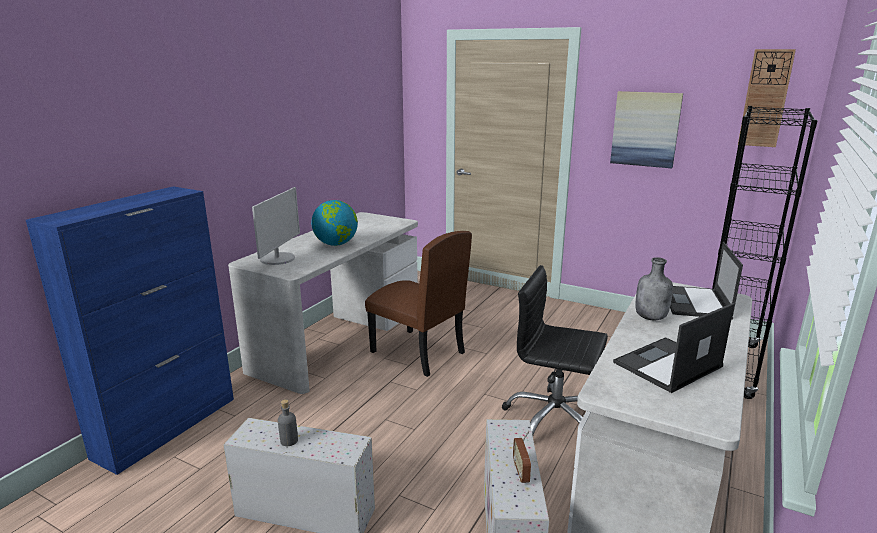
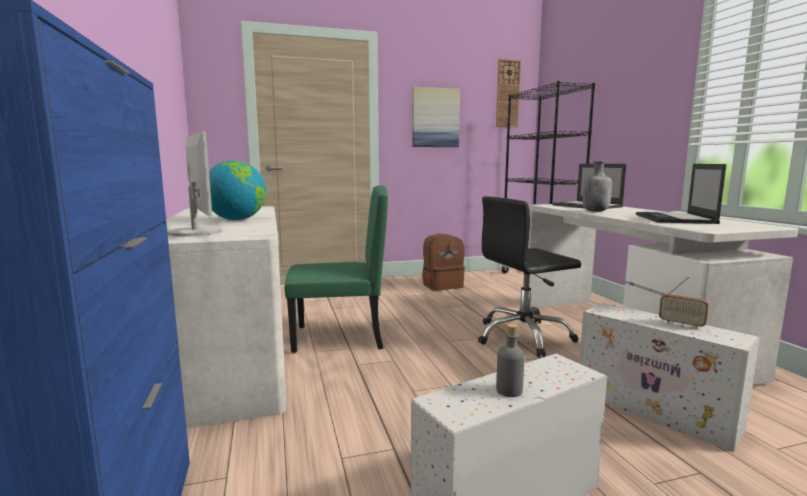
camera: 45 degrees left, 10 degrees down
brown chair [365,231,472,377] -> green chair [284,185,388,353]
none -> brown backpack [422,233,465,291]

